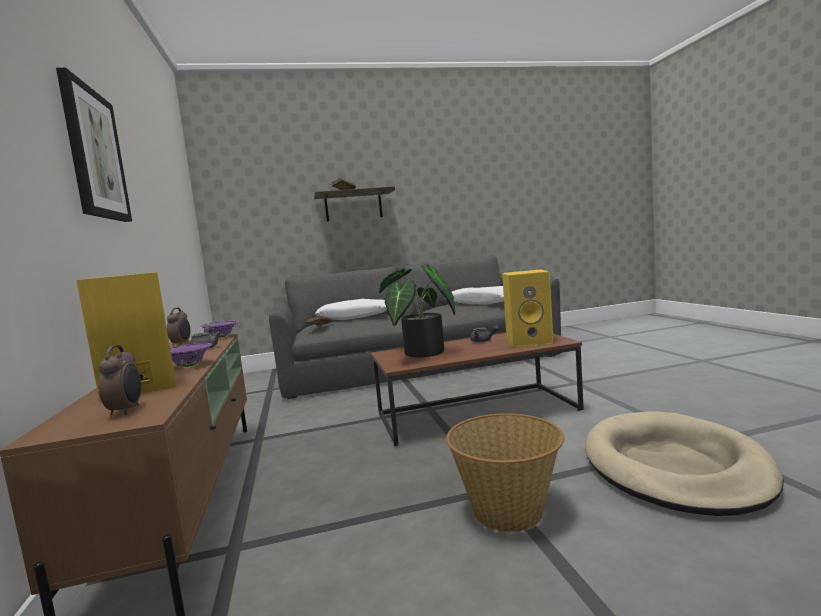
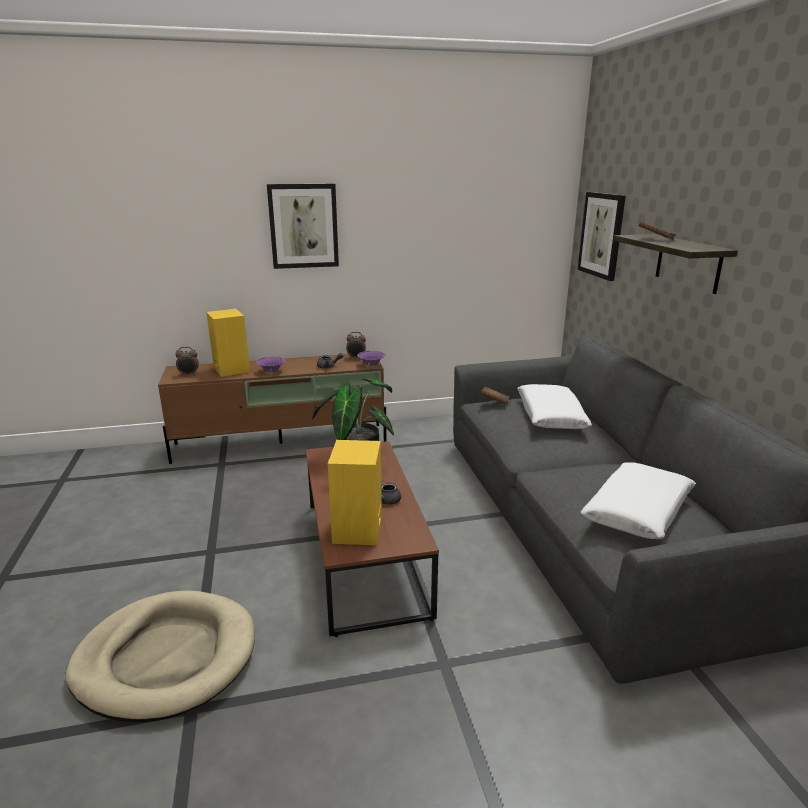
camera: 90 degrees right, 15 degrees up
basket [446,413,564,532] -> none
none -> picture [578,192,626,281]

